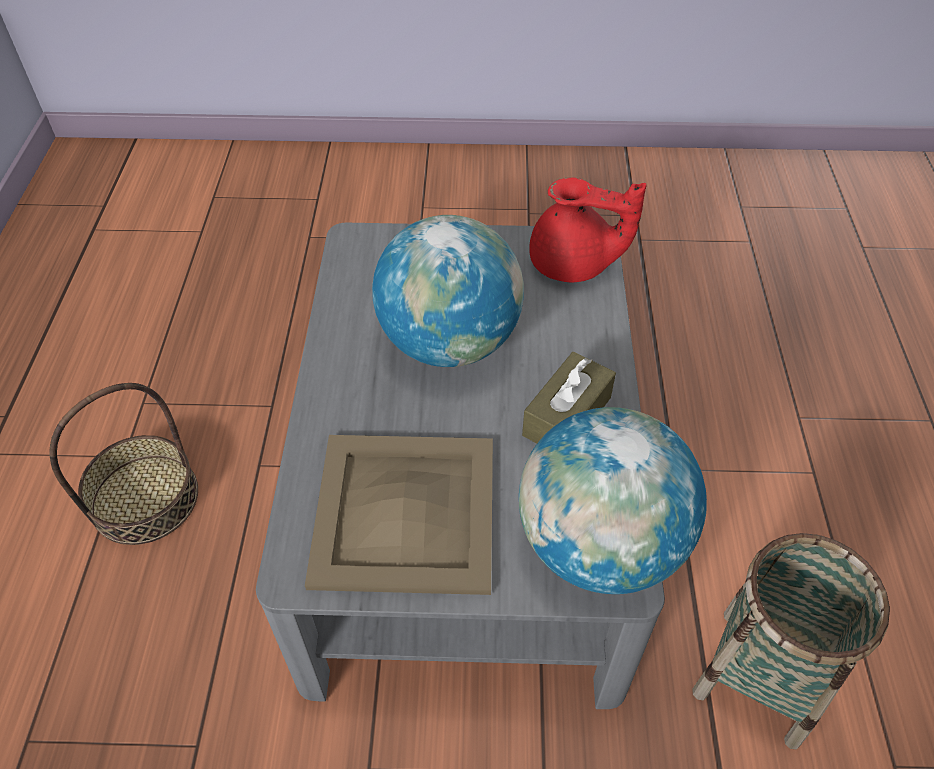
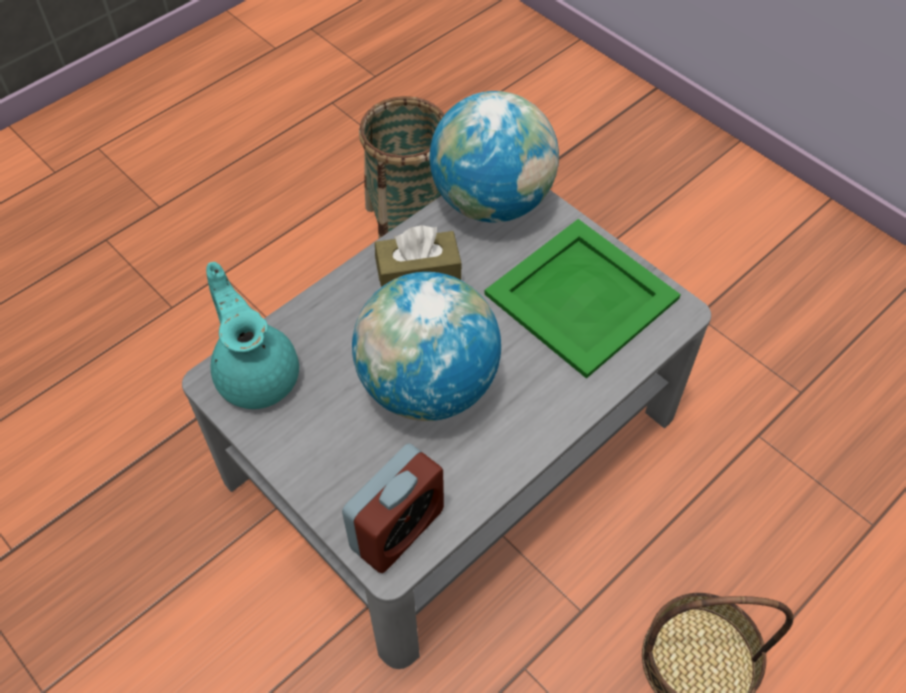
camera: 135 degrees left, 5 degrees up
beige tray [305,435,493,595] -> green tray [484,219,681,379]
red teapot [529,177,646,282] -> turquoise teapot [206,262,299,409]
none -> alarm clock [342,443,444,573]

